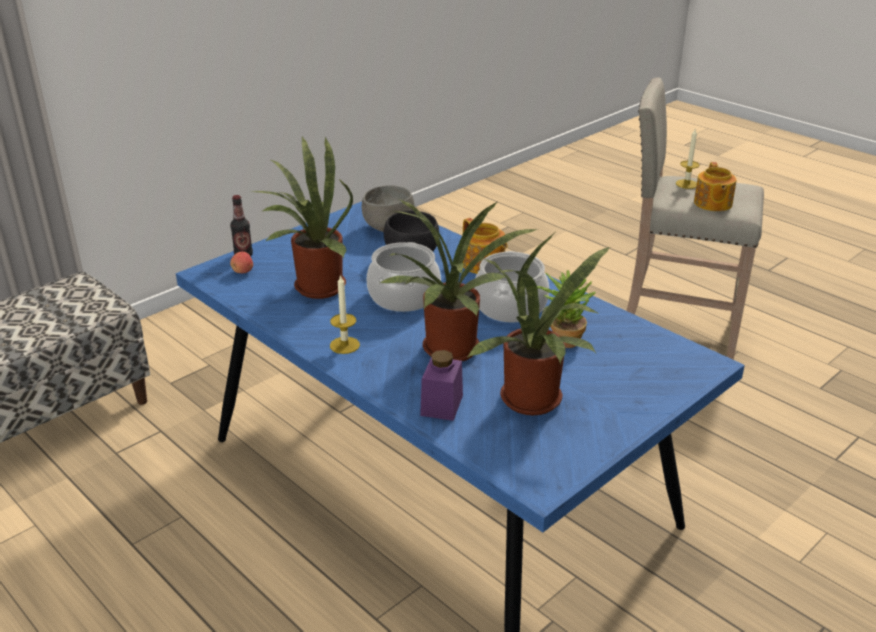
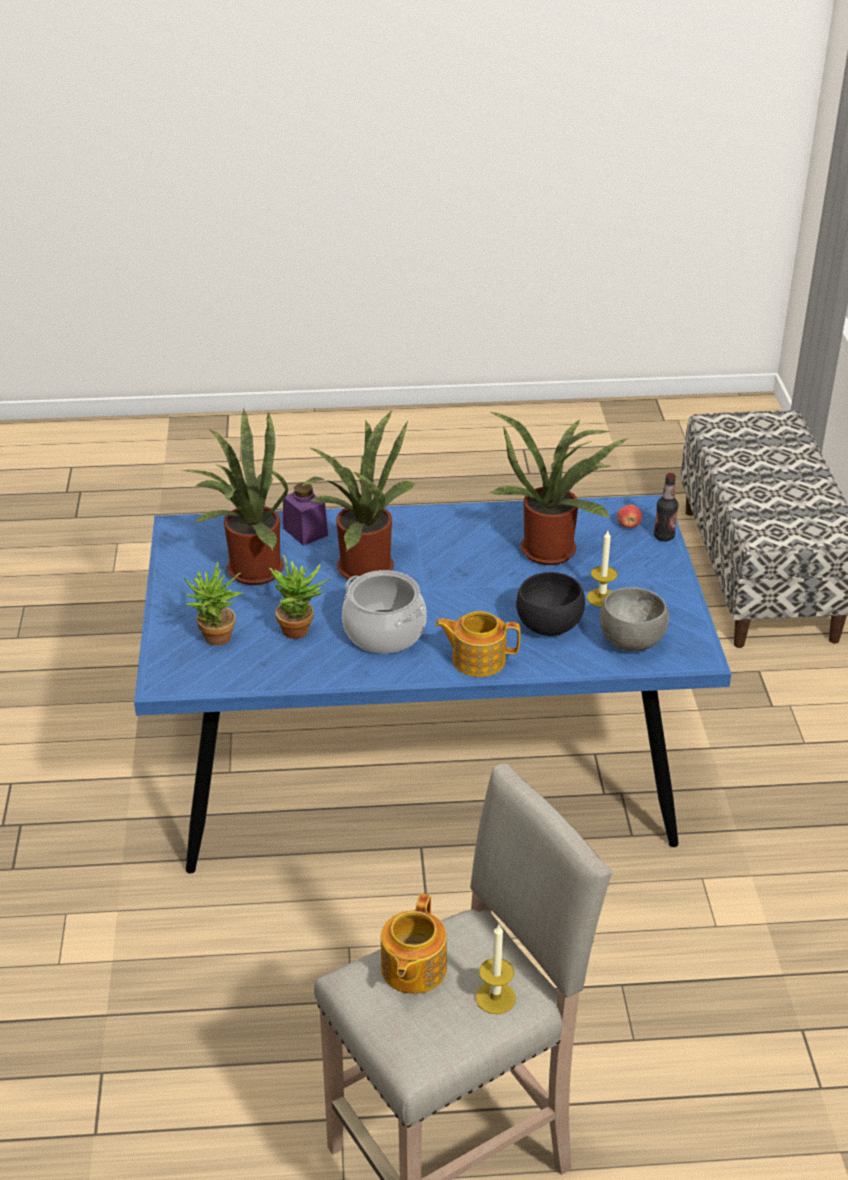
camera: 130 degrees right, 5 degrees up
candle [330,274,360,354] -> candle moved to [587,531,617,607]
cooking pot [367,242,441,312] -> none
teapot [694,162,737,211] -> teapot turned 120 degrees counterclockwise [381,894,447,994]
none -> potted plant [184,562,244,646]

